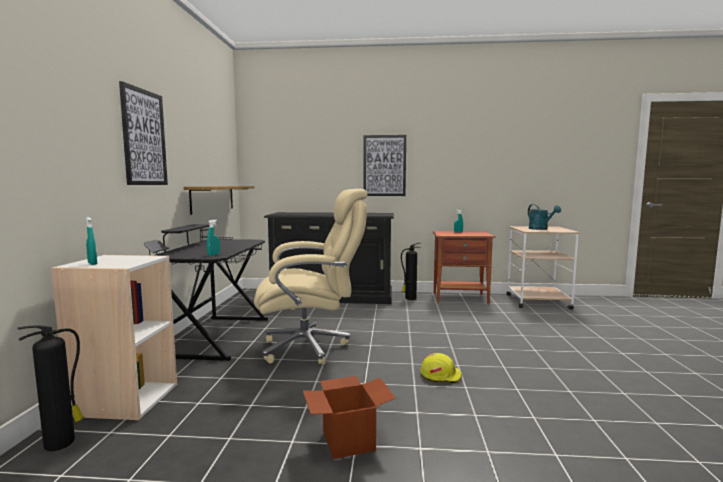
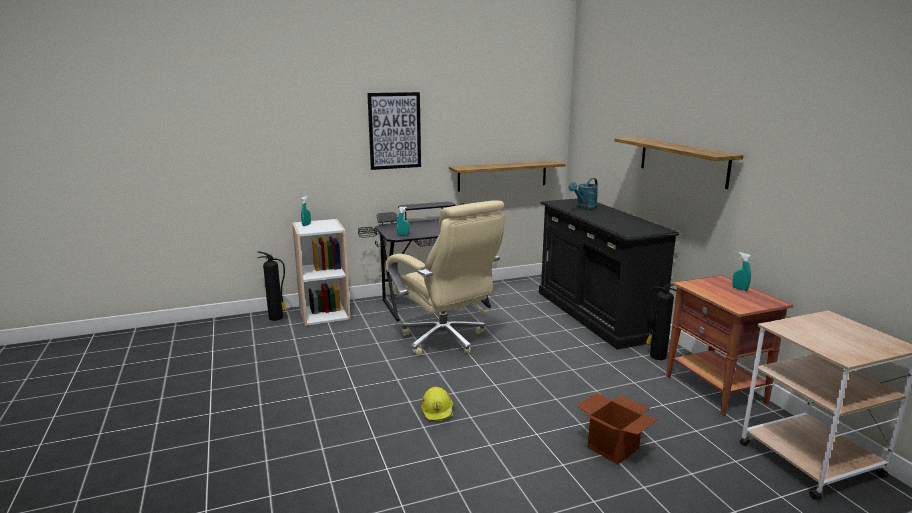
camera: 65 degrees right, 10 degrees up
cardboard box [303,376,396,459] -> cardboard box moved to [576,393,658,465]
picture [364,135,406,196] -> shelf [614,137,743,189]
turquoise watering can [528,204,561,230] -> turquoise watering can moved to [569,178,598,209]

